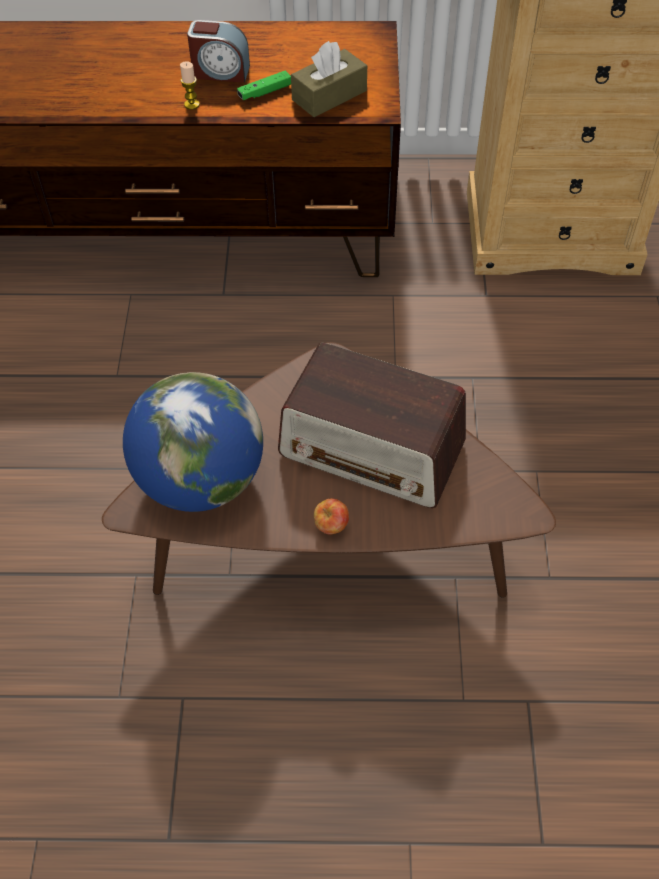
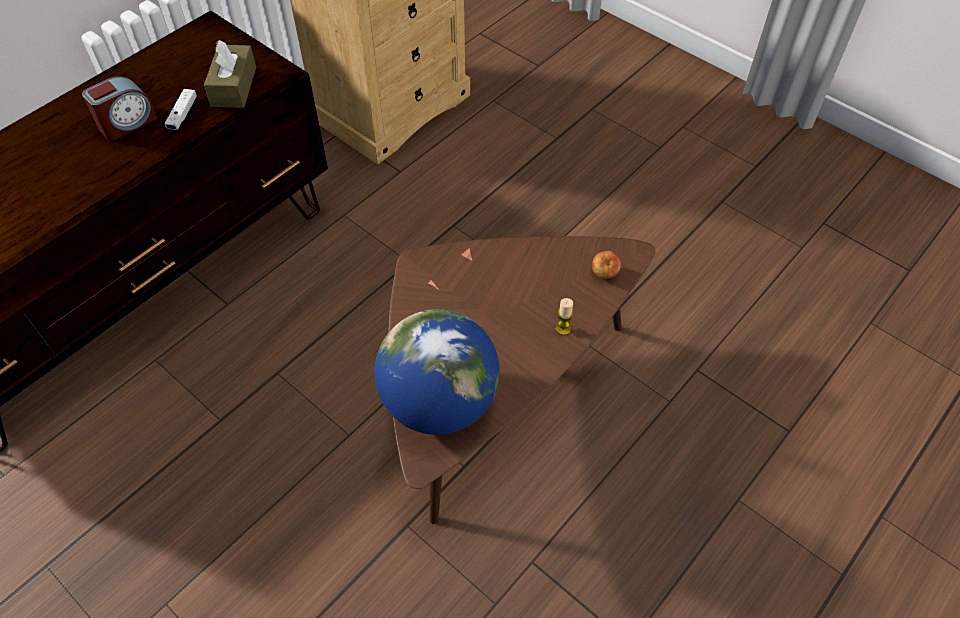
camera: 50 degrees left, 0 degrees up
candle [180,61,200,110] -> candle moved to [556,298,574,335]
green game controller [237,71,291,100] -> white game controller [164,89,197,130]
radio [278,343,466,508] -> none
apple [314,498,349,535] -> apple moved to [592,251,621,279]

